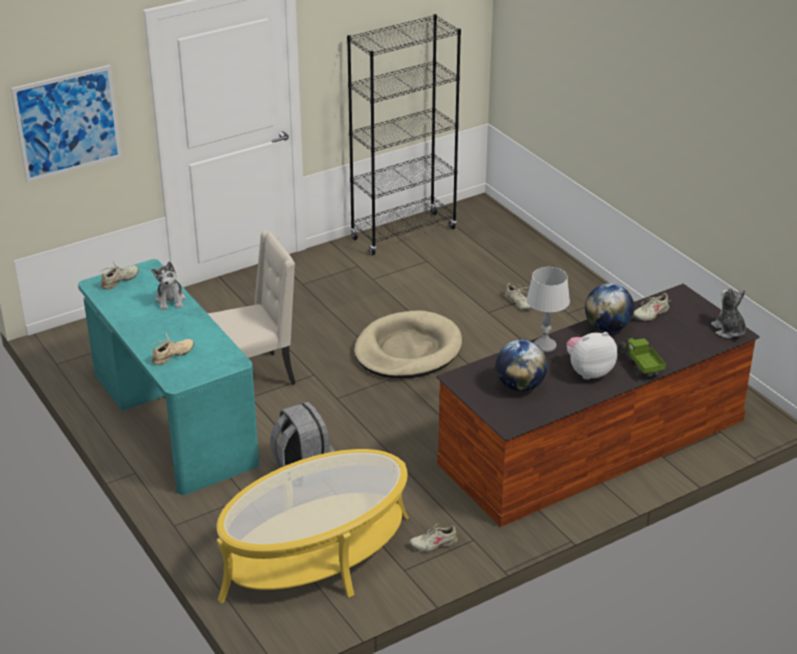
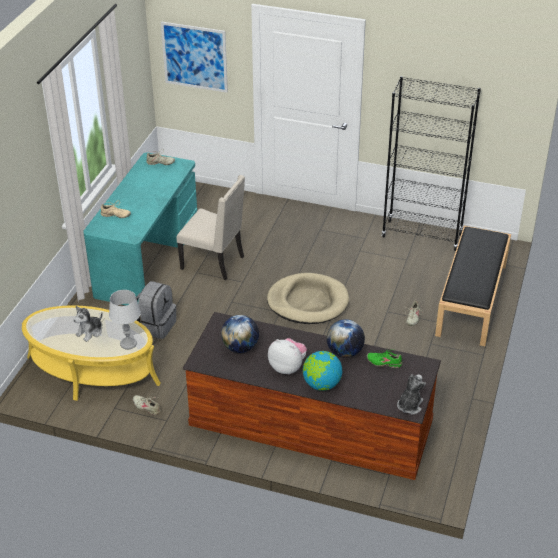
camera: 50 degrees right, 5 degrees up
plush toy [151,261,186,310] -> plush toy moved to [74,306,102,342]
grey table lamp [527,267,570,353] -> grey table lamp moved to [109,290,141,349]
toy truck [619,337,666,377] -> globe [303,351,342,391]
beige shoe [633,293,671,321] -> green shoe [367,350,402,368]
none -> black bench [435,226,511,346]

